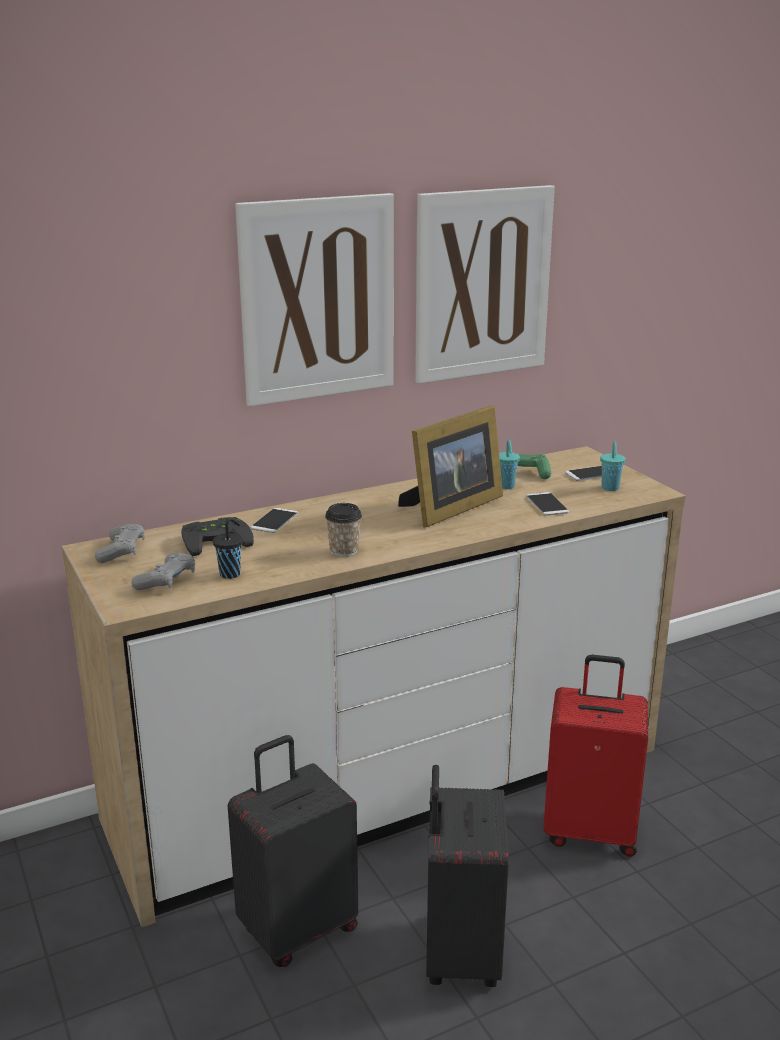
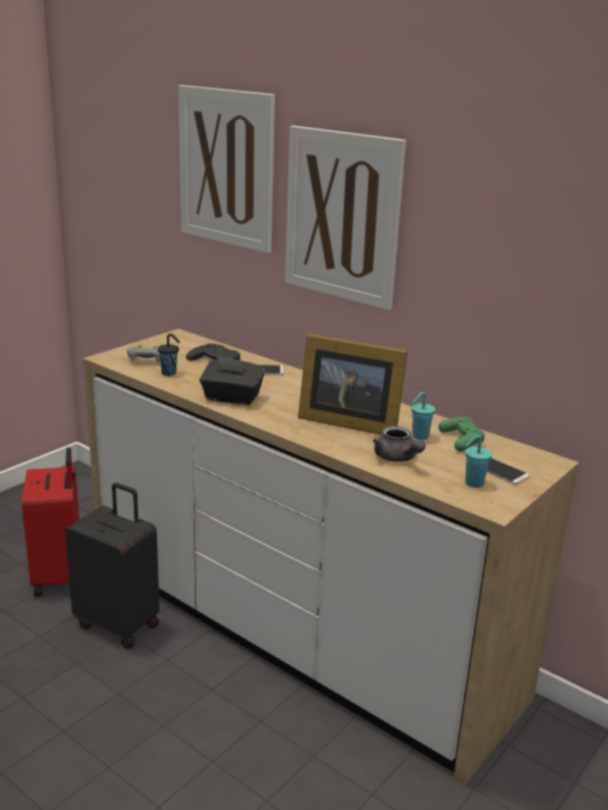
camera: 65 degrees right, 0 degrees up
grey game controller [95,524,145,563] -> none
cup [325,503,362,557] -> black tissue box [200,356,265,405]
picture [415,185,555,384] -> picture moved to [179,85,275,254]
black suitcase [426,765,509,987] -> none
phone [526,492,569,516] -> grey teapot [373,426,425,462]
red suitcase [543,655,648,857] -> red suitcase moved to [22,447,79,597]

